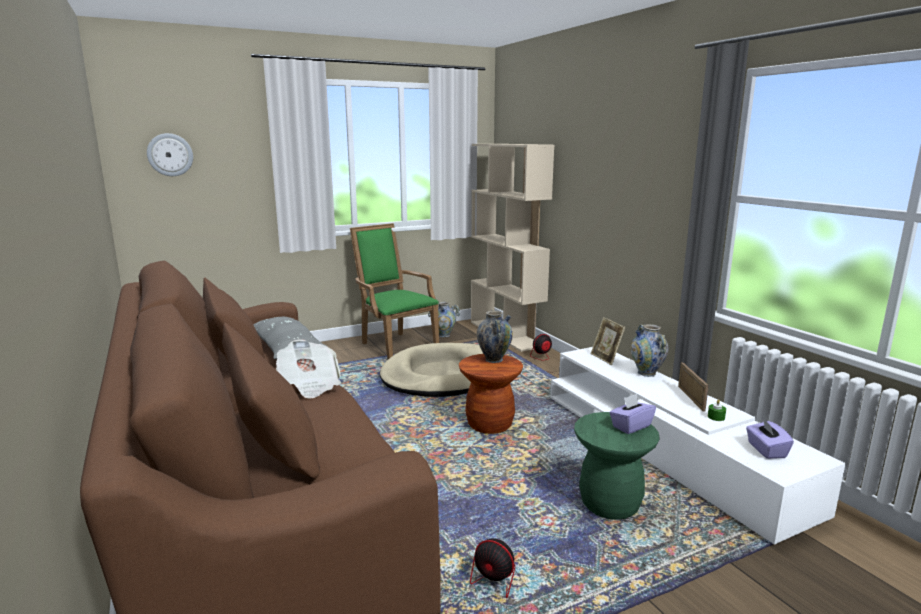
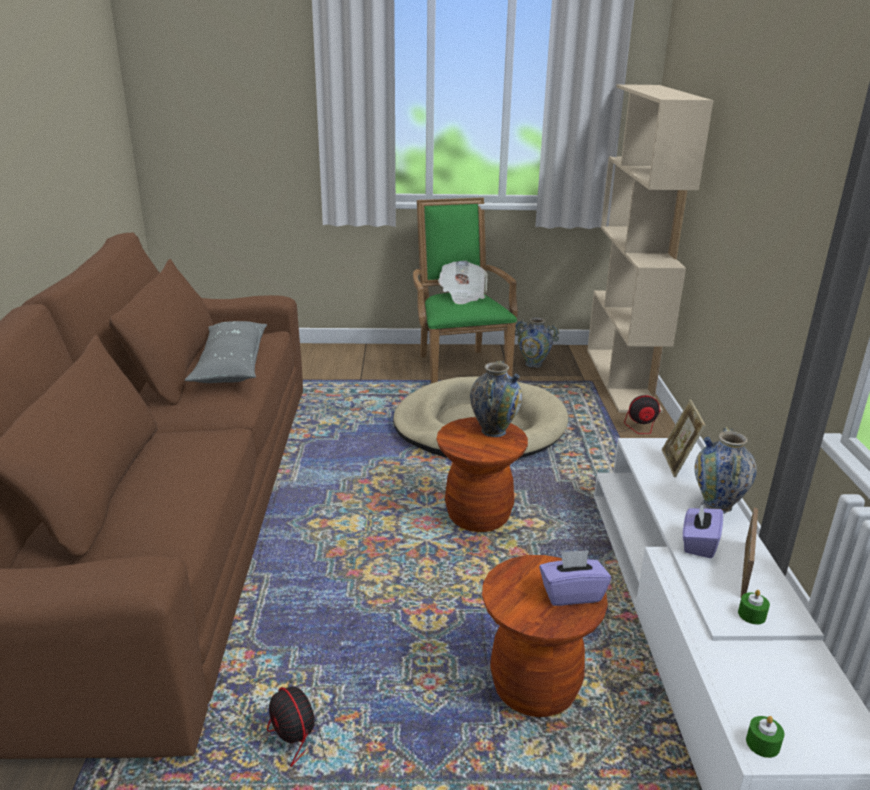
camera: 25 degrees right, 10 degrees up
wall clock [147,133,193,176] -> none
newspaper [276,339,341,399] -> newspaper moved to [438,261,488,304]
green stool [574,412,660,520] -> brown stool [482,555,608,717]
purple tissue box [746,417,794,459] -> purple tissue box moved to [683,503,723,558]
none -> green candle [746,716,785,758]

